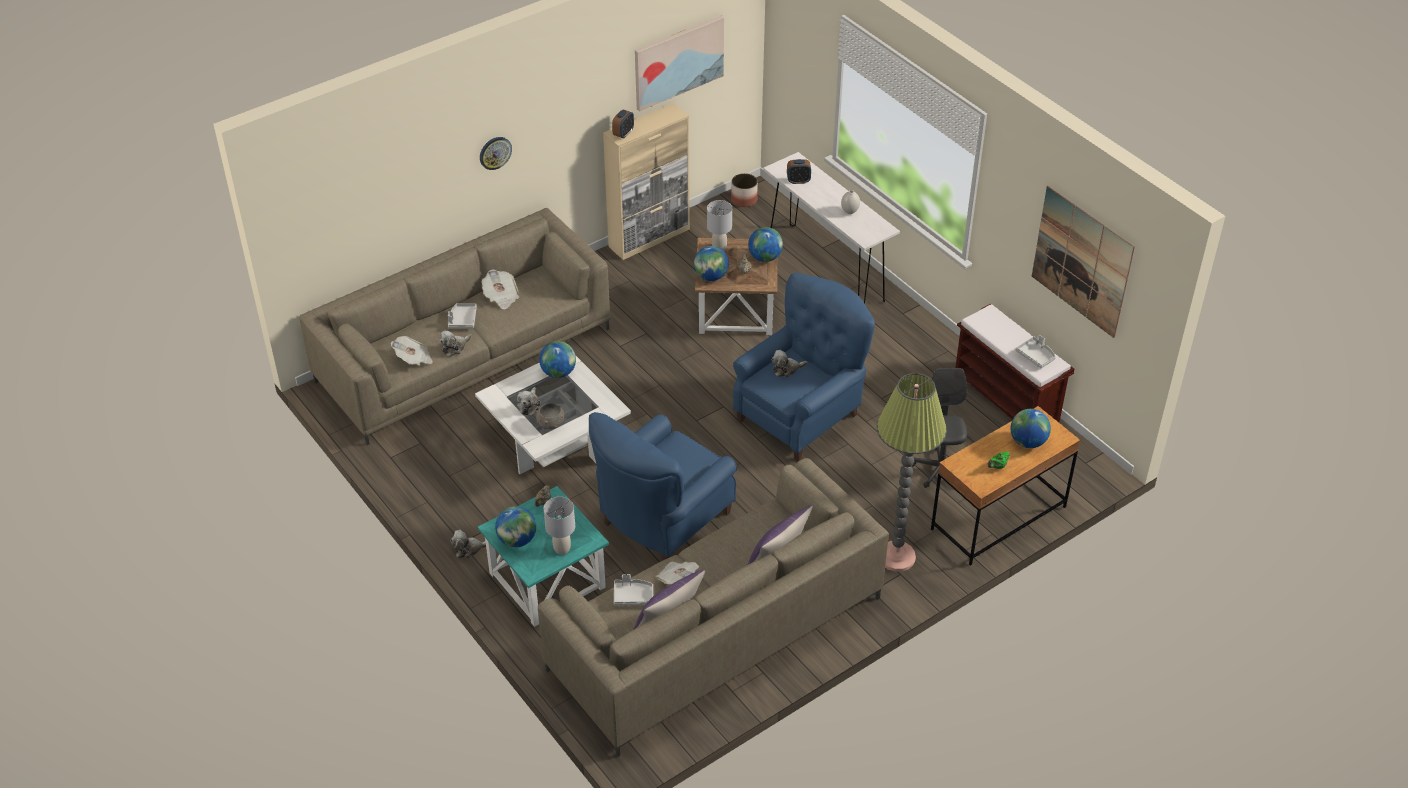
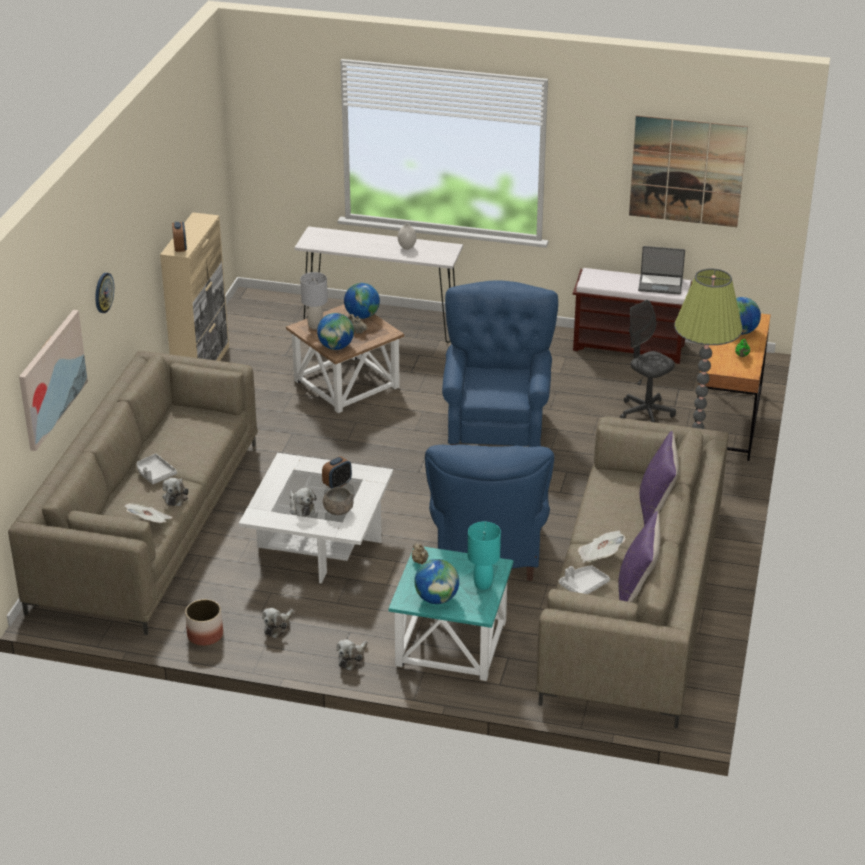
camera: 40 degrees left, 10 degrees down
newspaper [482,269,519,309] -> none
globe [539,341,576,378] -> none
grey table lamp [544,497,575,555] -> turquoise table lamp [468,522,501,590]
picture [635,16,724,112] -> picture moved to [19,310,88,451]
planter [731,173,758,207] -> planter moved to [185,599,223,646]
plush toy [772,350,807,377] -> plush toy moved to [262,608,294,638]
alarm clock [787,159,811,184] -> alarm clock moved to [322,456,352,489]
grey tray [1016,335,1056,368] -> laptop [638,246,685,295]

